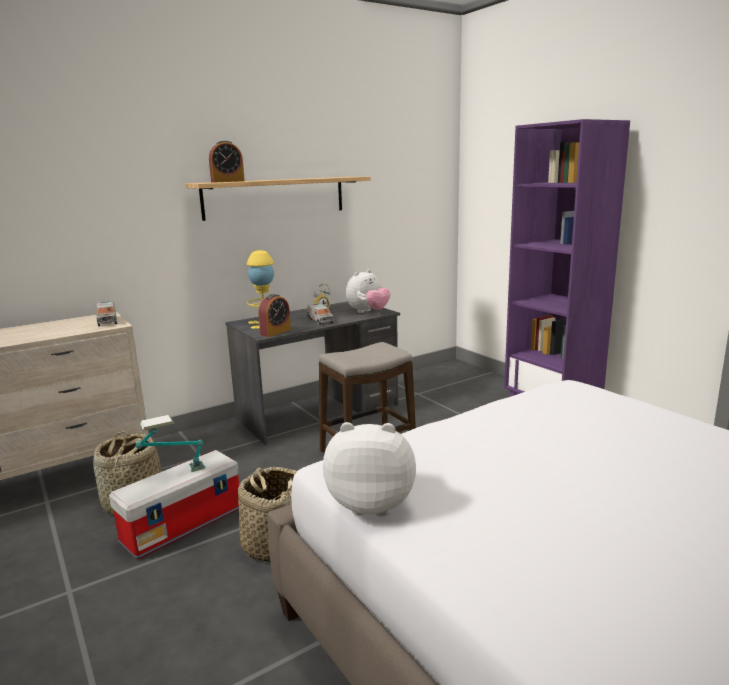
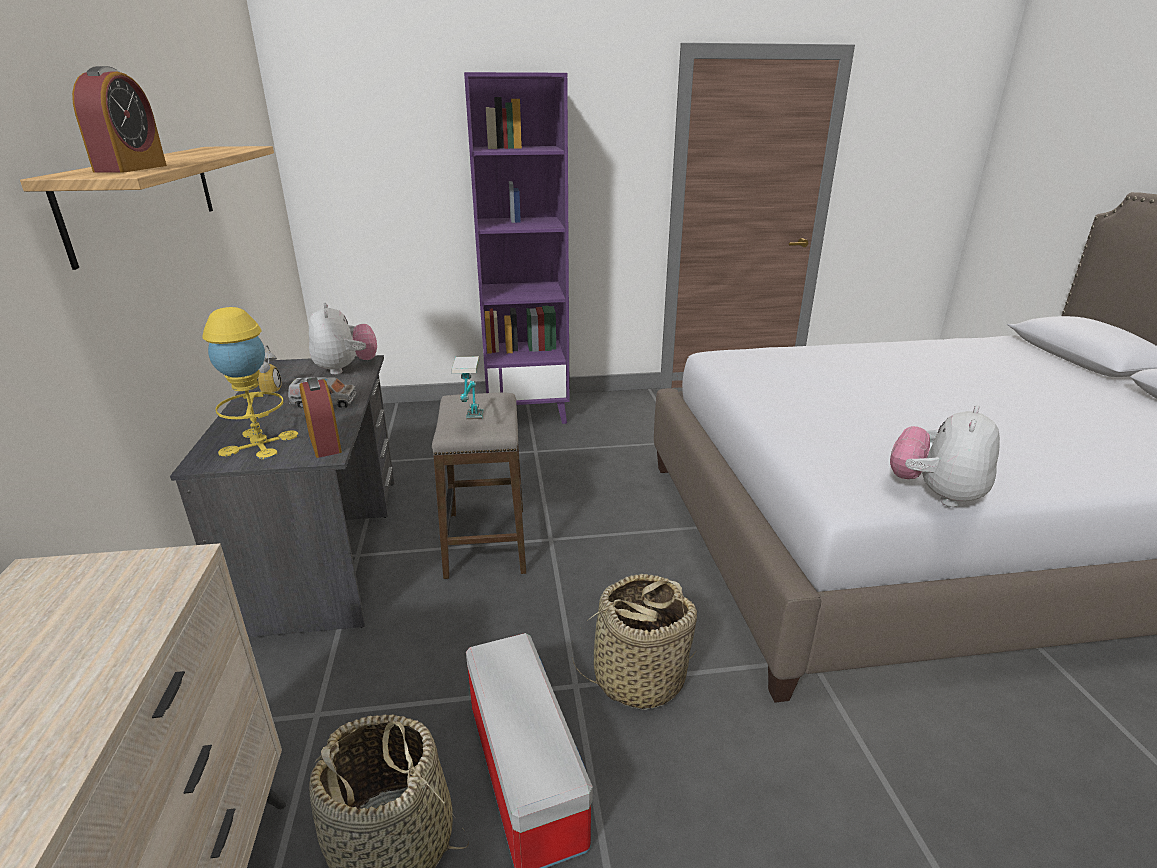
camera: 65 degrees left, 10 degrees up
toy truck [96,301,117,326] -> none
table lamp [136,415,206,472] -> table lamp moved to [452,356,483,419]

